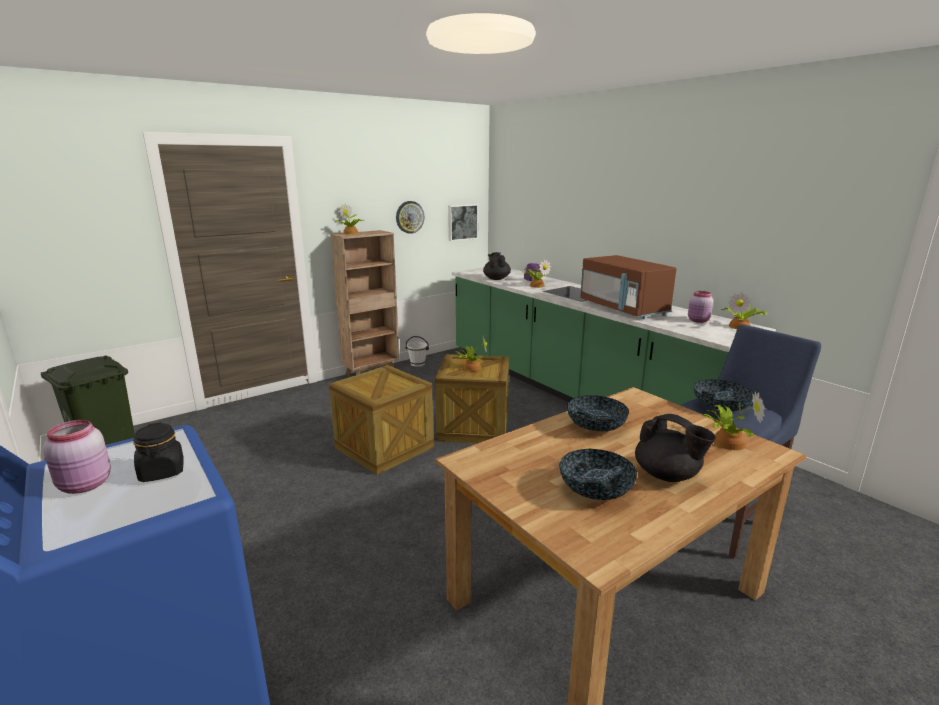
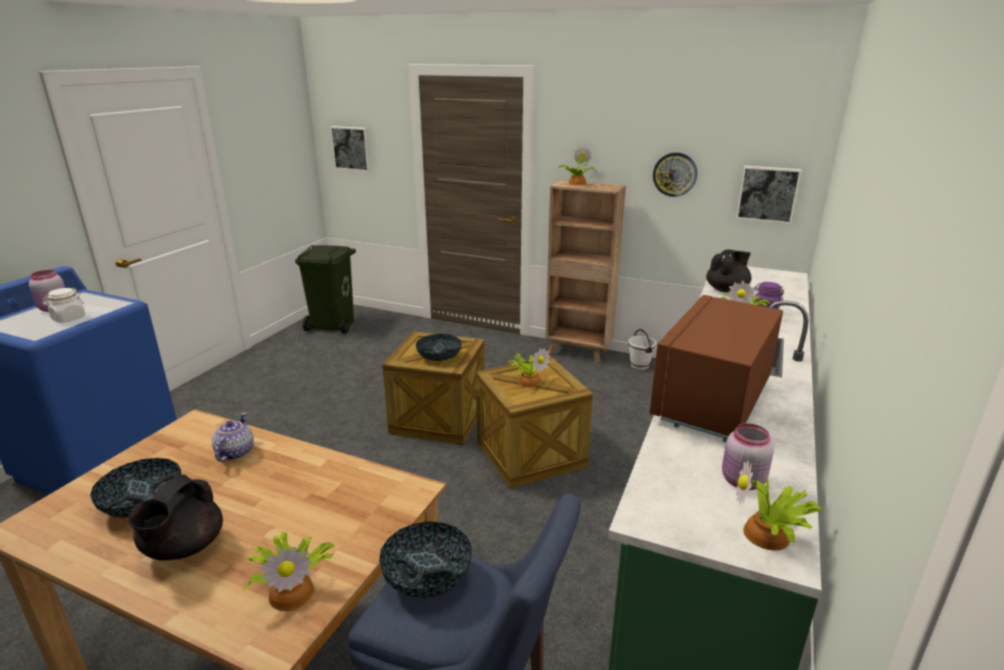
camera: 60 degrees right, 5 degrees up
black jar [133,422,183,482] -> white jar [43,288,86,323]
bowl [567,396,629,431] -> bowl moved to [416,334,462,361]
none -> teapot [212,413,253,462]
none -> picture [330,126,371,172]

